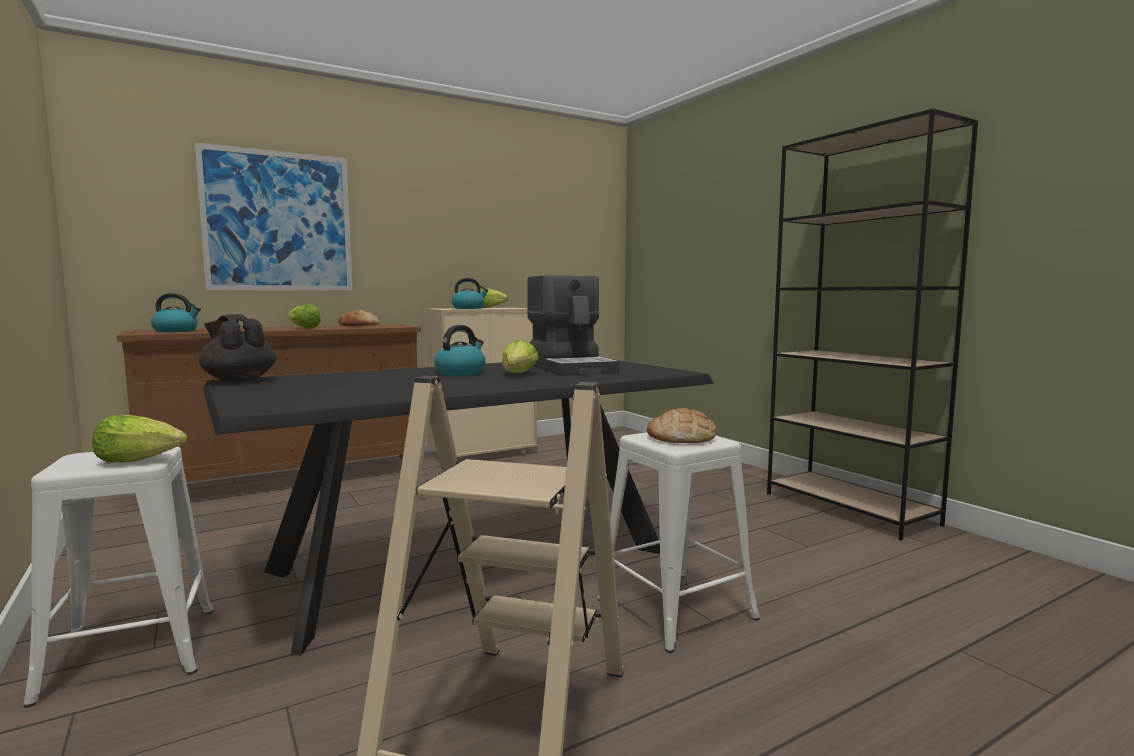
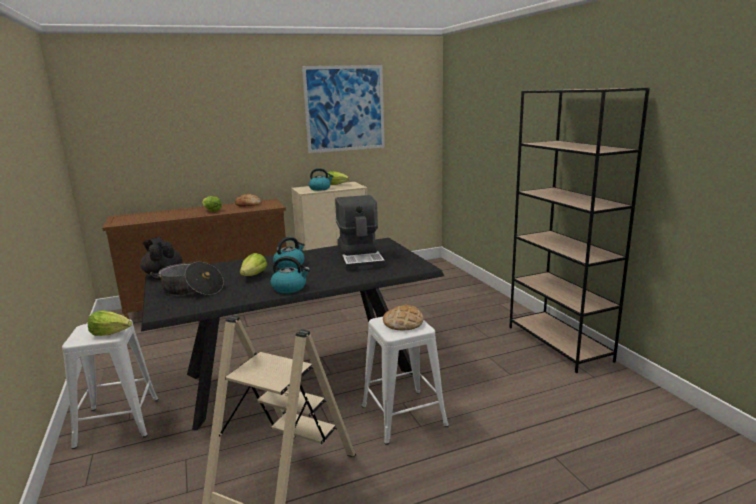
camera: 10 degrees right, 10 degrees up
kettle [151,293,201,332] -> kettle moved to [271,256,310,293]
picture [195,142,353,291] -> picture moved to [302,65,385,153]
lettuce [502,340,539,373] -> lettuce moved to [240,253,267,276]
none -> cooking pot [150,262,224,295]

